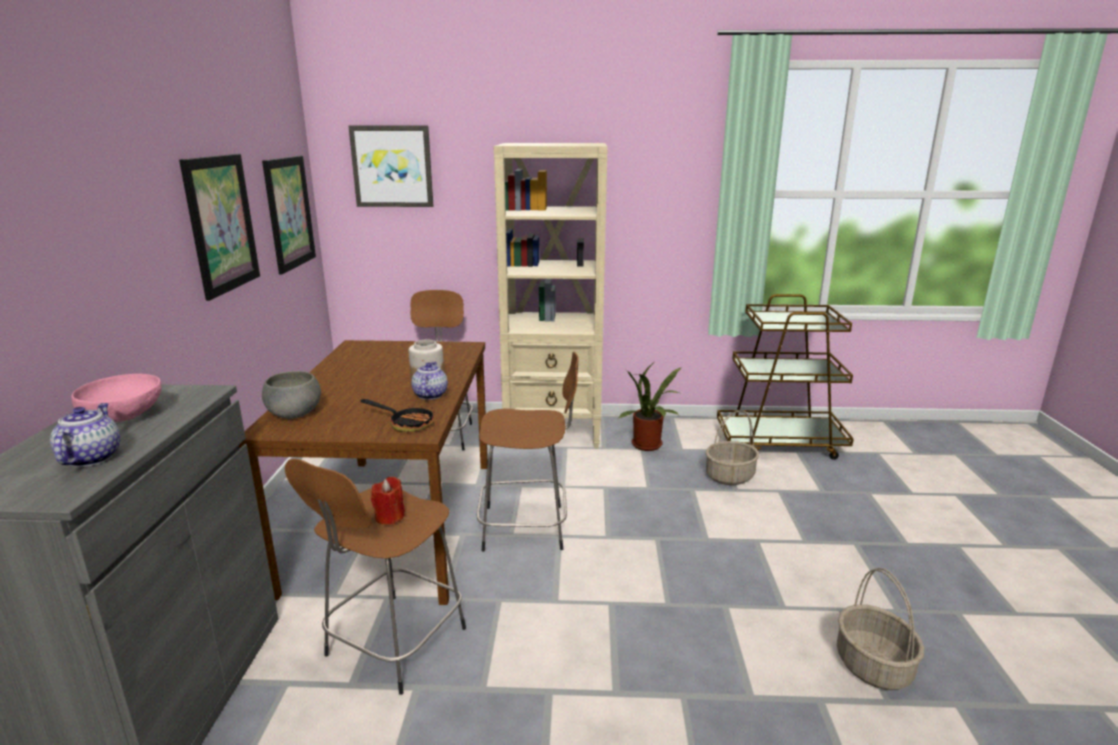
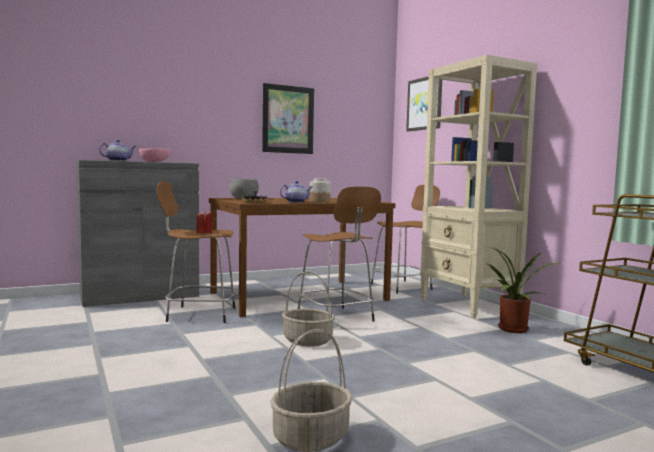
camera: 60 degrees right, 15 degrees down
picture [262,156,316,275] -> none
basket [705,410,759,485] -> basket moved to [282,271,335,347]

